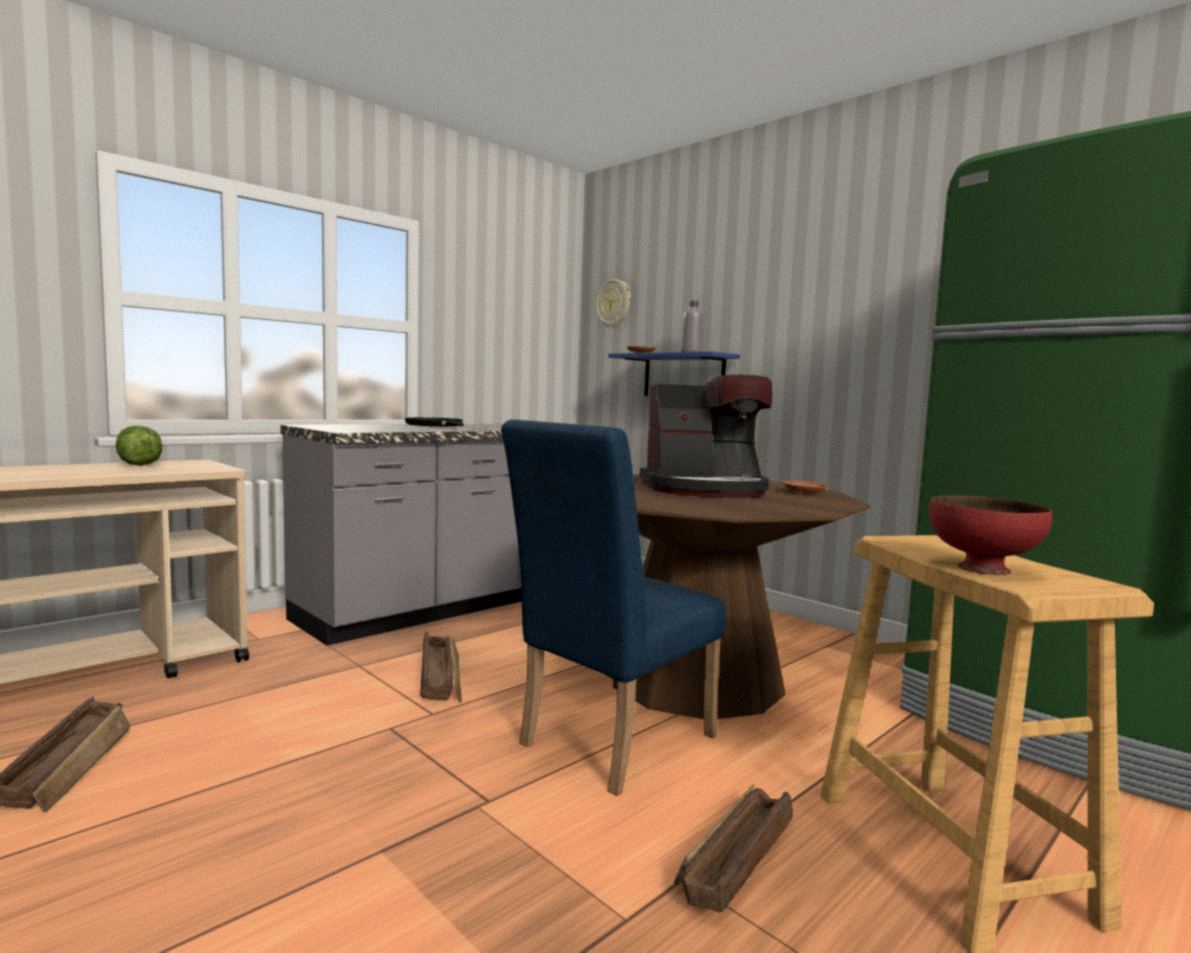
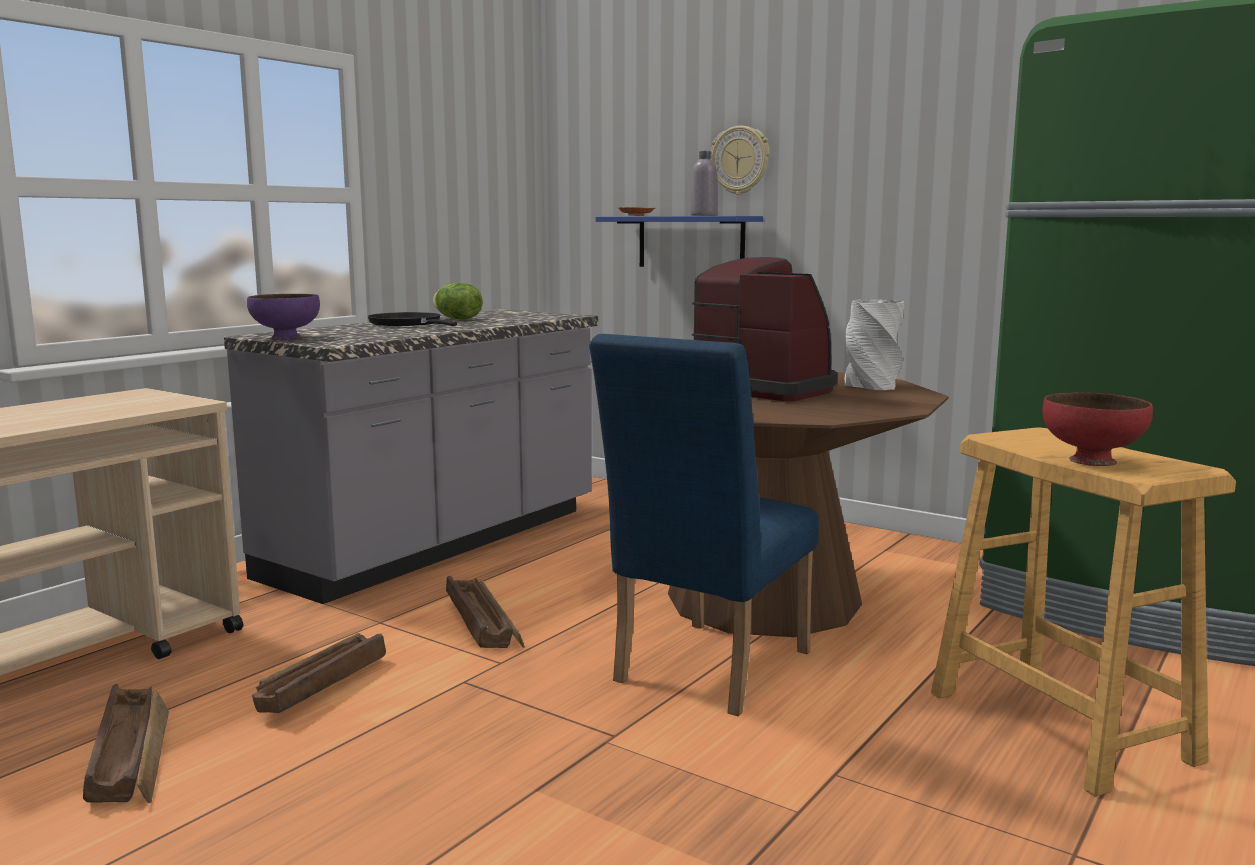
camera: 10 degrees left, 5 degrees up
lettuce [116,425,162,466] -> lettuce moved to [433,283,483,320]
wall clock [595,279,631,328] -> wall clock moved to [711,126,769,195]
coffee machine [640,375,773,498] -> coffee machine turned 120 degrees counterclockwise [692,257,837,401]
crate [674,784,793,913] -> crate moved to [252,633,386,713]
brown plate [782,480,829,495] -> grey vase [844,299,904,390]
none -> purple bowl [247,294,320,340]

